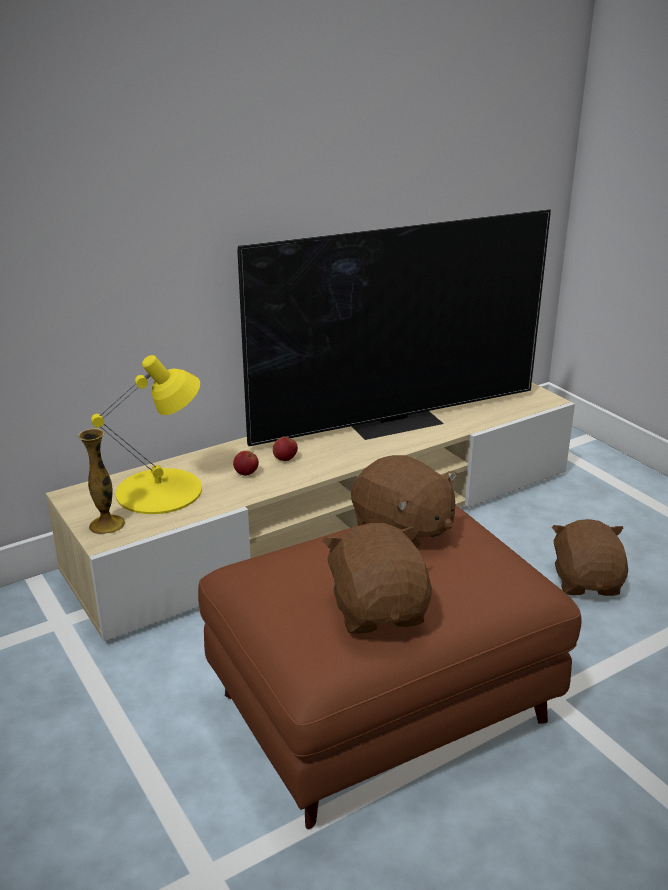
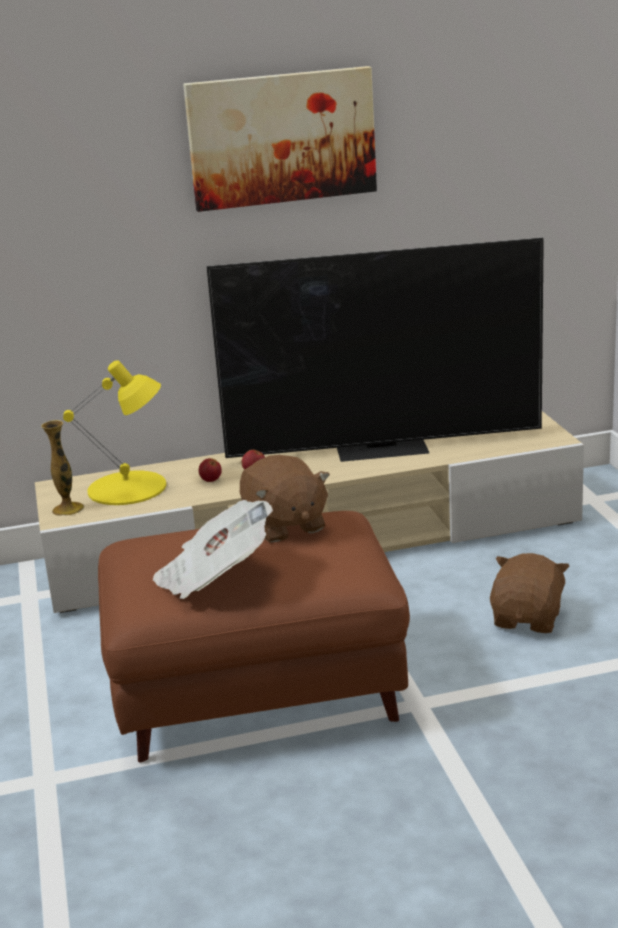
camera: 20 degrees right, 5 degrees down
brown plush toy [323,523,432,634] -> newspaper [153,500,273,599]
none -> picture [183,66,377,212]

